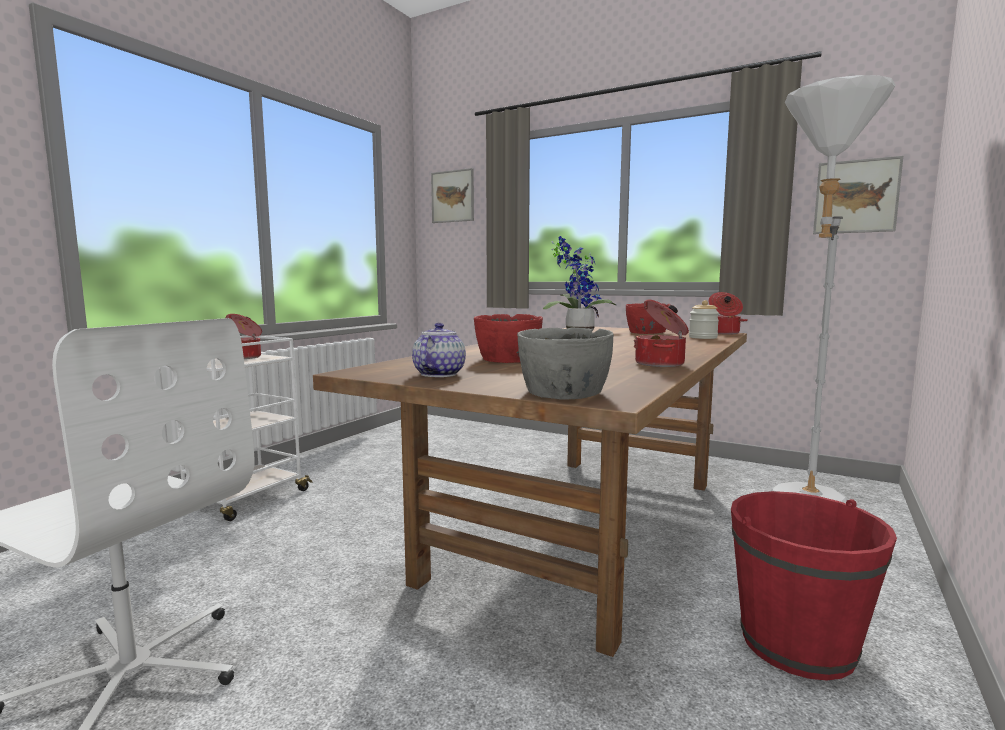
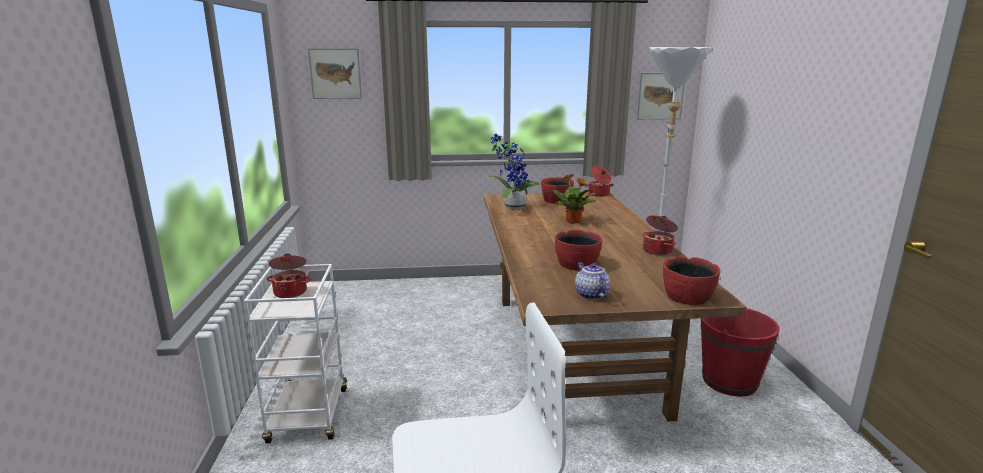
camera: 35 degrees left, 10 degrees up
grey bowl [517,327,614,400] -> red bowl [663,257,720,305]
jar [689,300,719,339] -> none
none -> potted plant [553,174,596,224]

